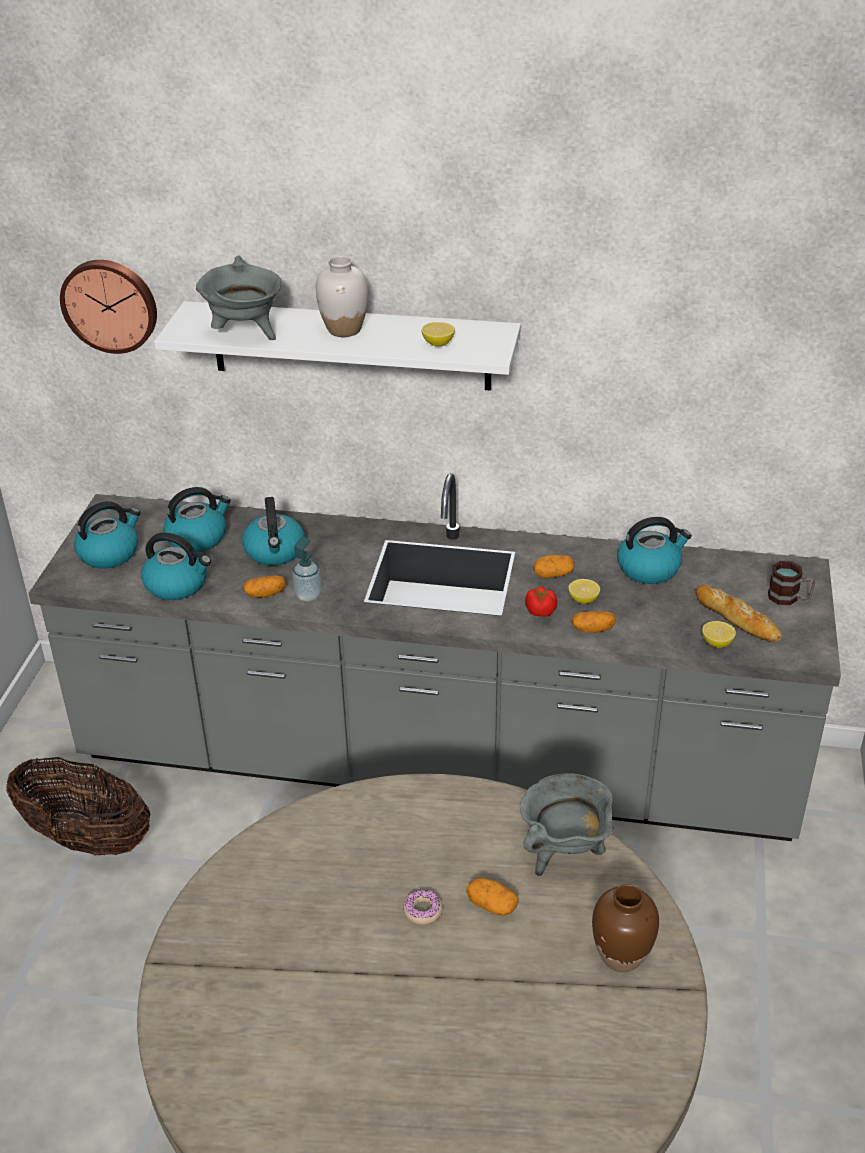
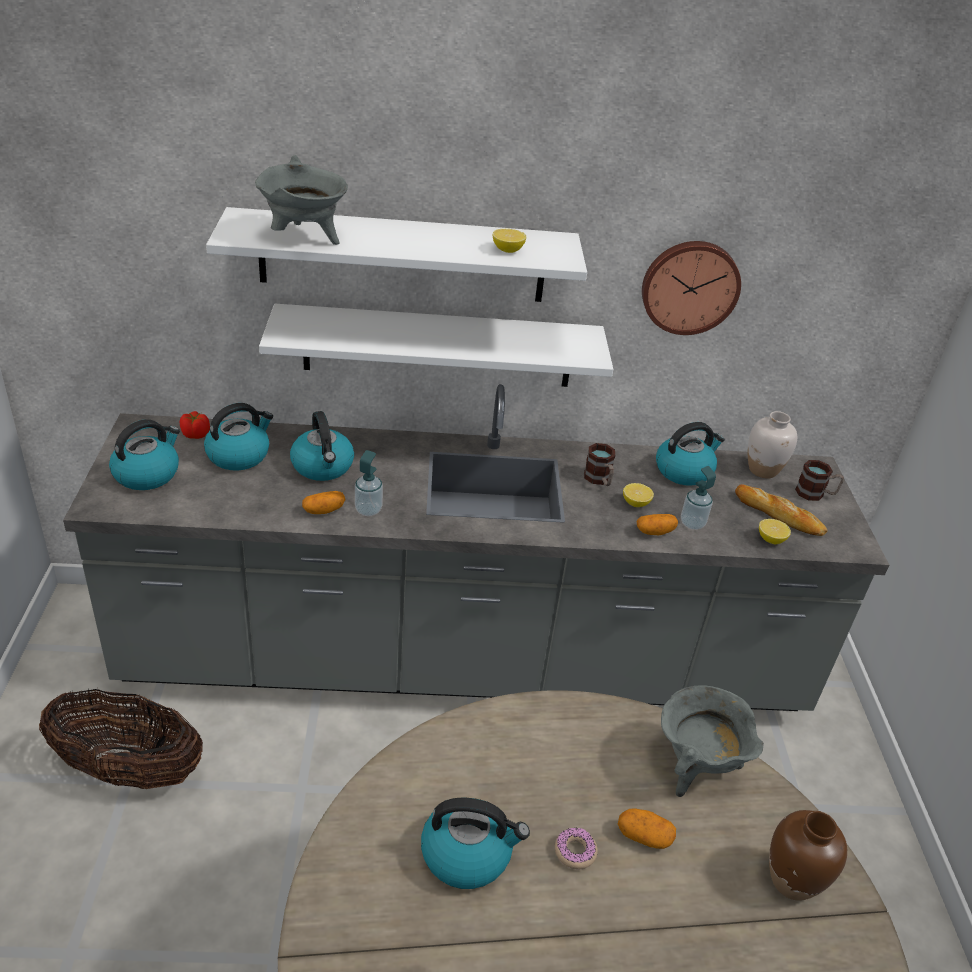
camera: 15 degrees left, 0 degrees up
wall clock [60,260,157,354] -> wall clock moved to [642,241,741,335]
kettle [141,533,211,600] -> kettle moved to [421,798,530,889]
white vase [316,256,368,337] -> white vase moved to [748,411,797,479]
tomato [525,586,557,617] -> tomato moved to [180,411,210,439]
potato [533,554,574,578] -> mug [584,443,615,486]
none -> white shelf [259,304,613,387]
none -> soap dispenser [681,466,716,530]

